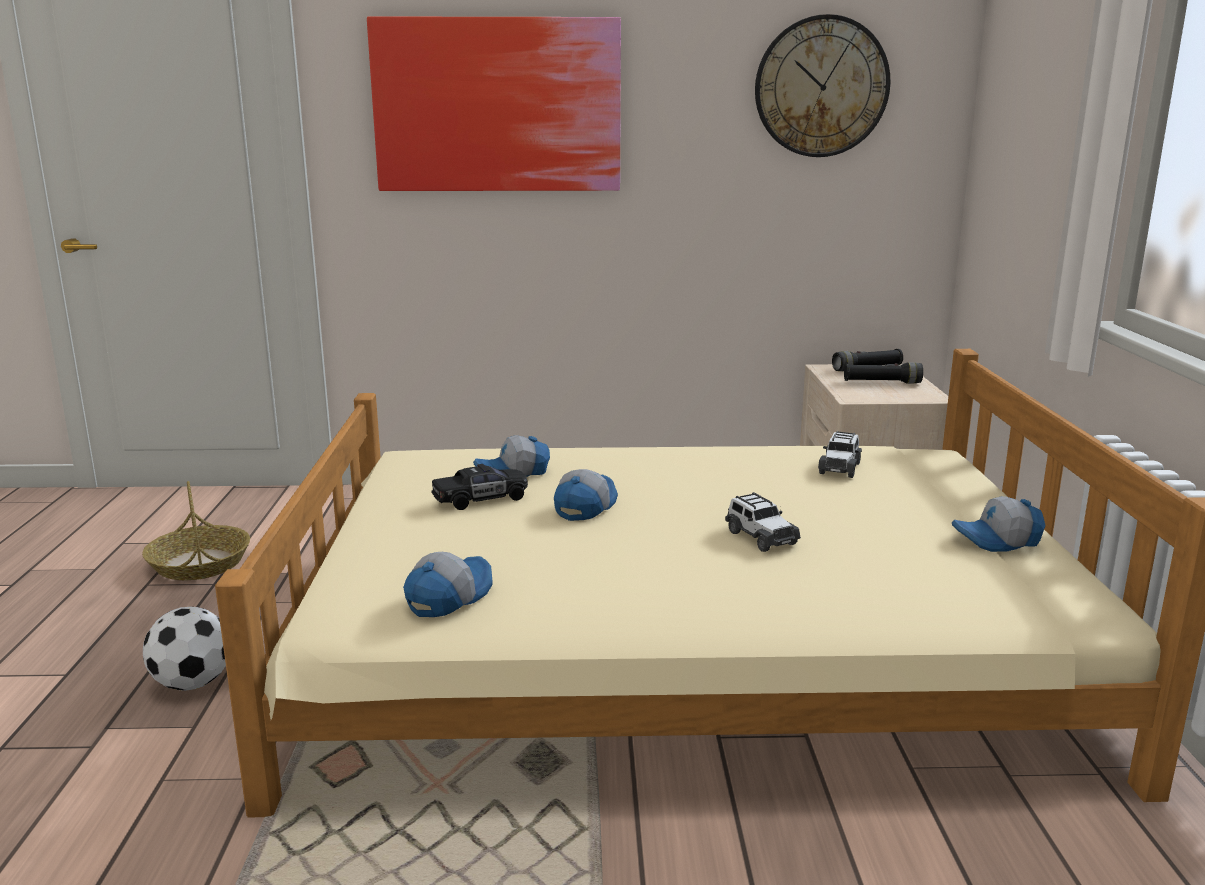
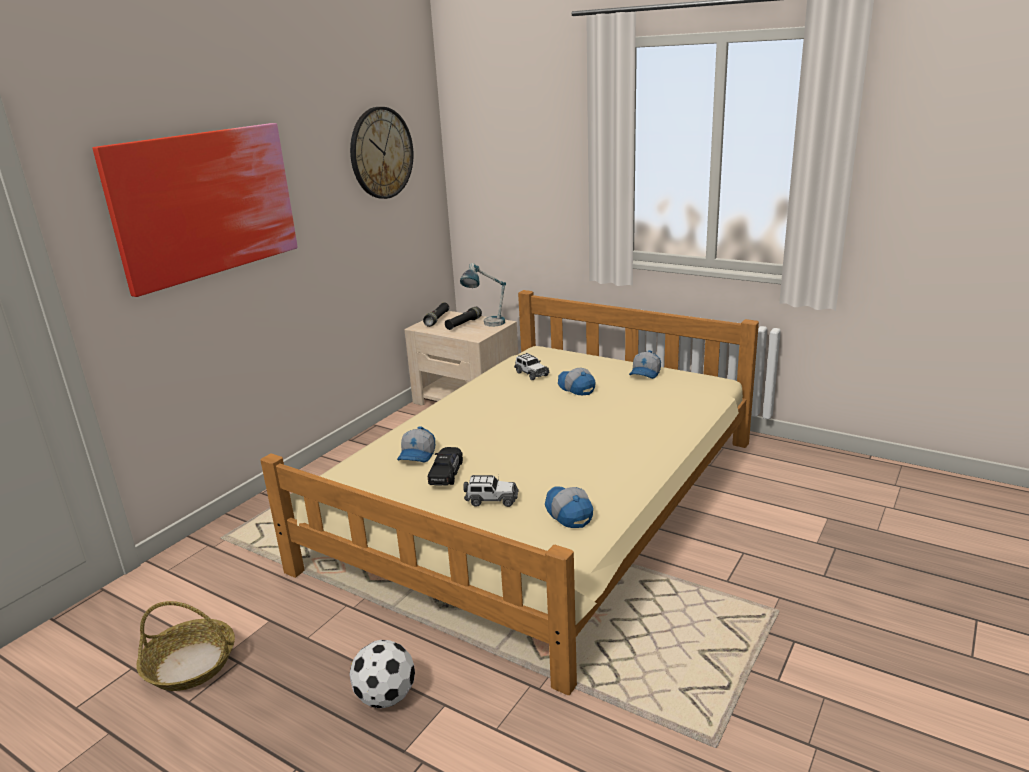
camera: 55 degrees left, 5 degrees up
cap [554,469,618,521] -> cap moved to [558,368,596,395]
toy car [725,492,801,552] -> toy car moved to [463,475,519,507]
none -> table lamp [460,263,506,327]

